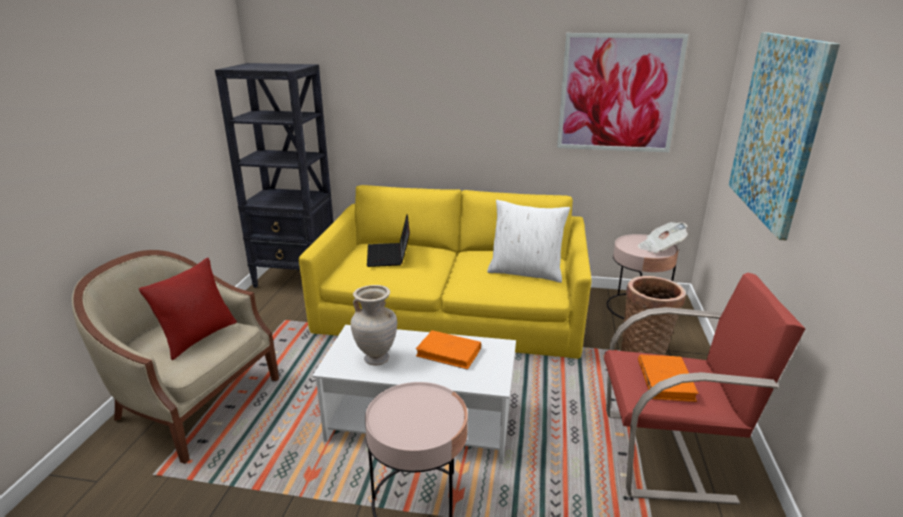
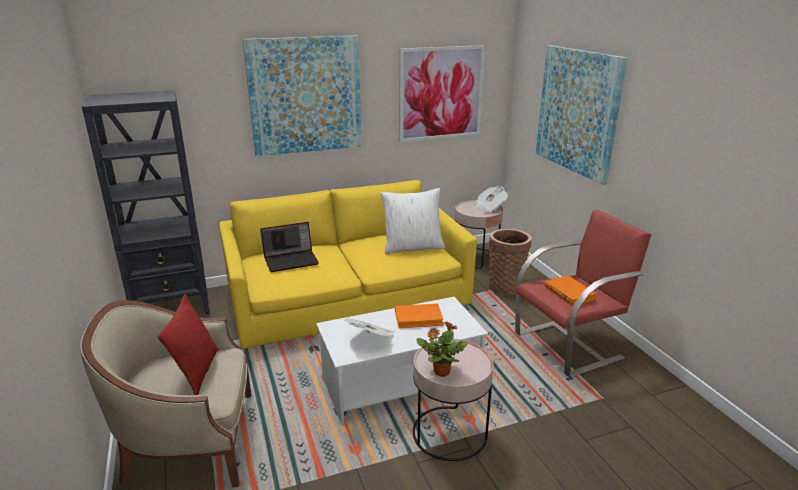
camera: 30 degrees left, 0 degrees up
beige vase [351,285,397,366] -> newspaper [344,318,395,337]
laptop [367,215,410,267] -> laptop turned 75 degrees counterclockwise [260,222,319,272]
none -> picture [243,36,362,156]
none -> potted plant [416,321,468,377]

